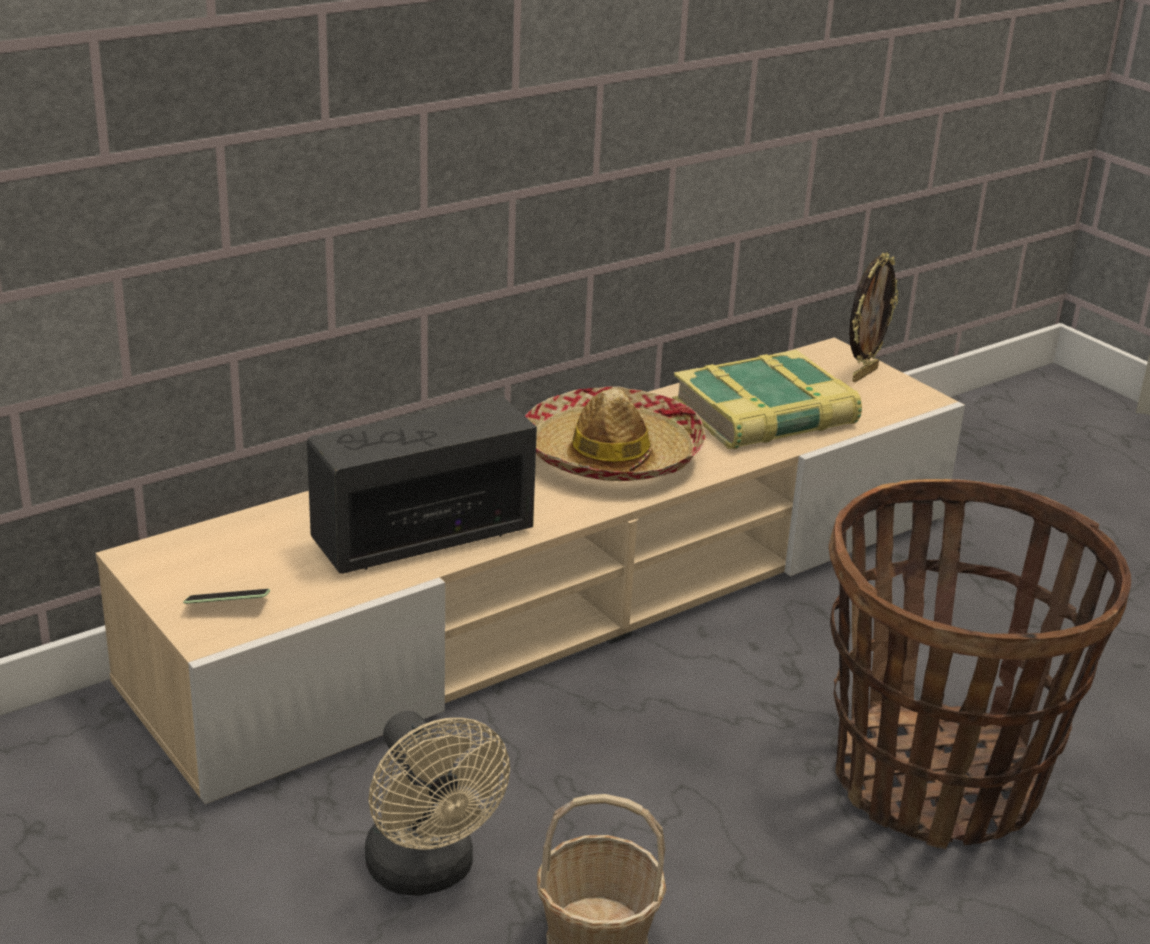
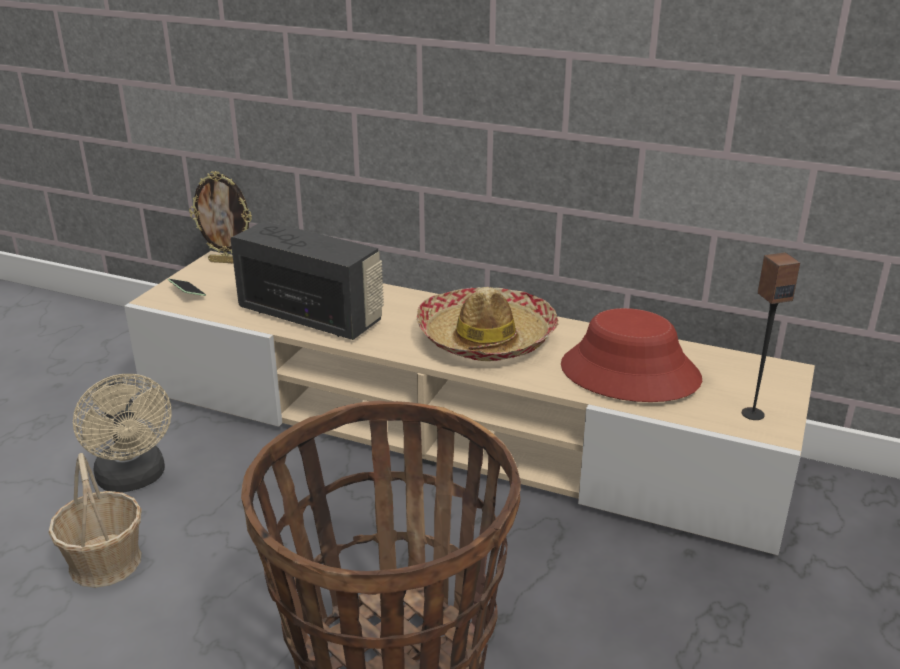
camera: 60 degrees right, 0 degrees up
beige fan [365,711,510,896] -> beige fan turned 60 degrees counterclockwise [73,374,172,492]
book [672,350,862,449] -> red hat [561,308,702,402]
picture frame [849,252,898,382] -> picture frame moved to [189,171,252,263]
none -> speaker [742,252,800,420]

